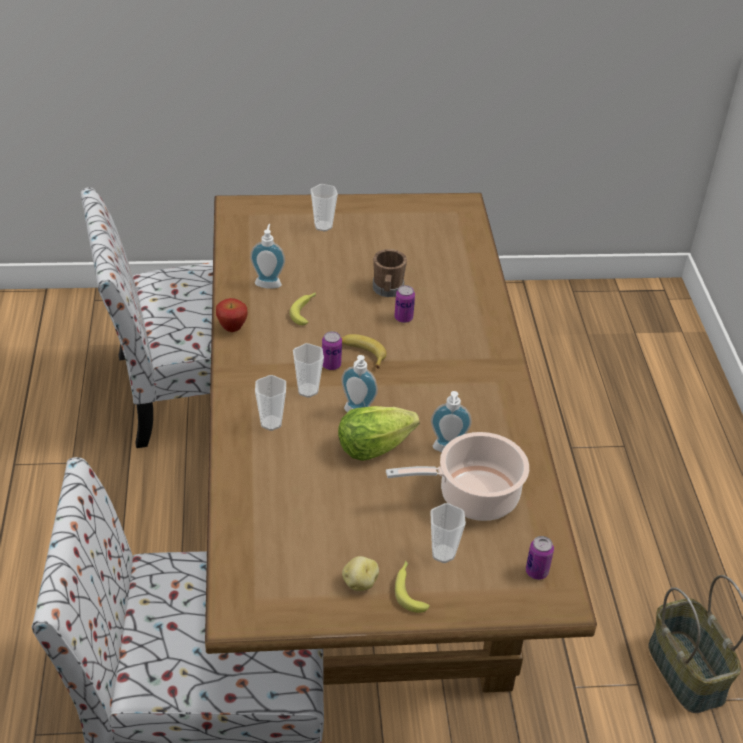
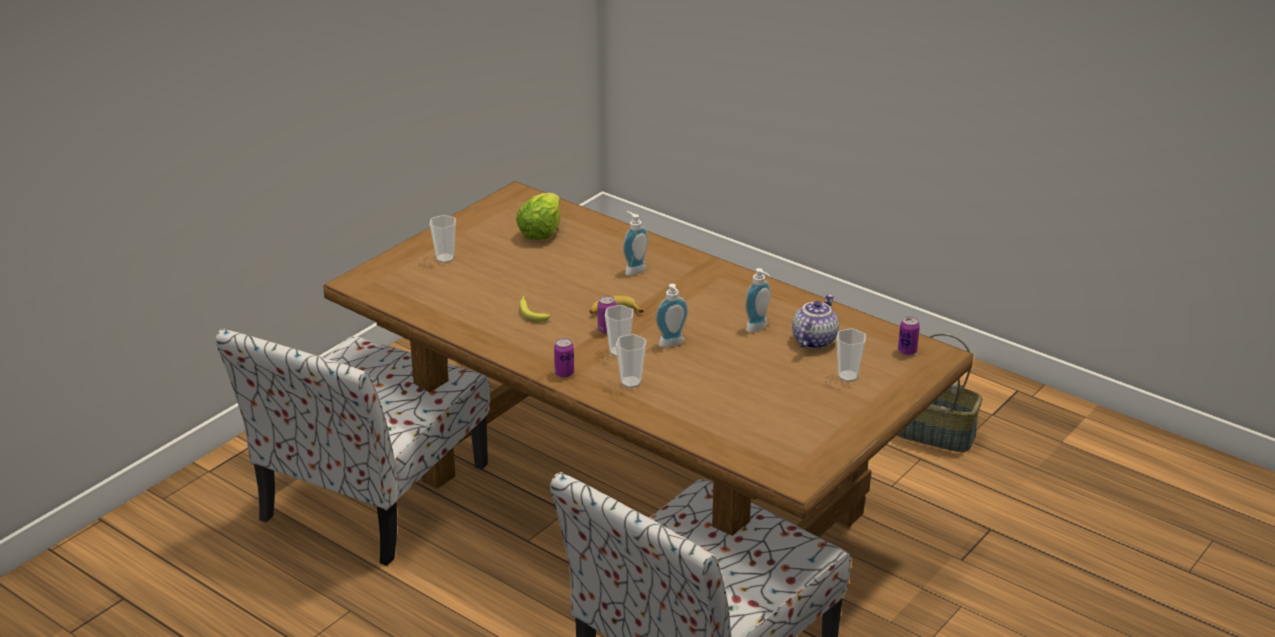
camera: 45 degrees left, 10 degrees down
apple [216,298,247,332] -> none
soap dispenser [250,224,285,289] -> soap dispenser moved to [623,211,648,276]
lettuce [338,406,420,461] -> lettuce moved to [516,193,560,240]
potato [342,556,379,591] -> none
brown mug [373,249,407,297] -> none
cooking pot [386,432,529,521] -> teapot [792,294,839,349]
can [394,285,415,323] -> can moved to [554,338,574,378]
banana [395,561,430,613] -> none

